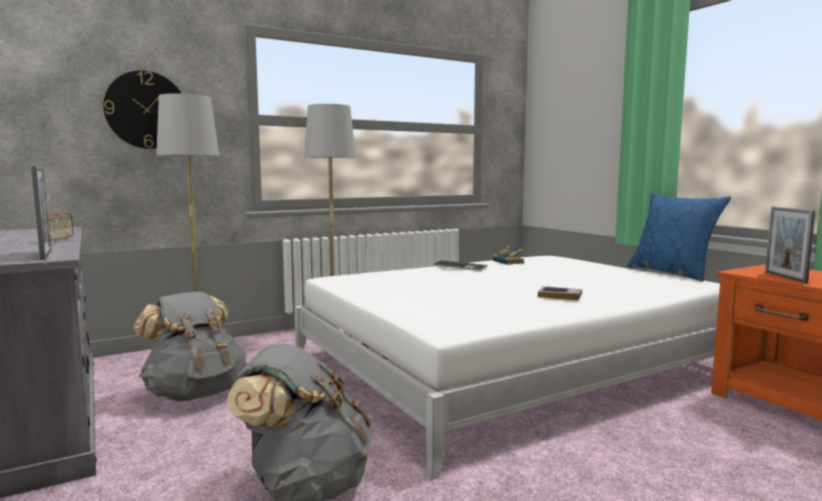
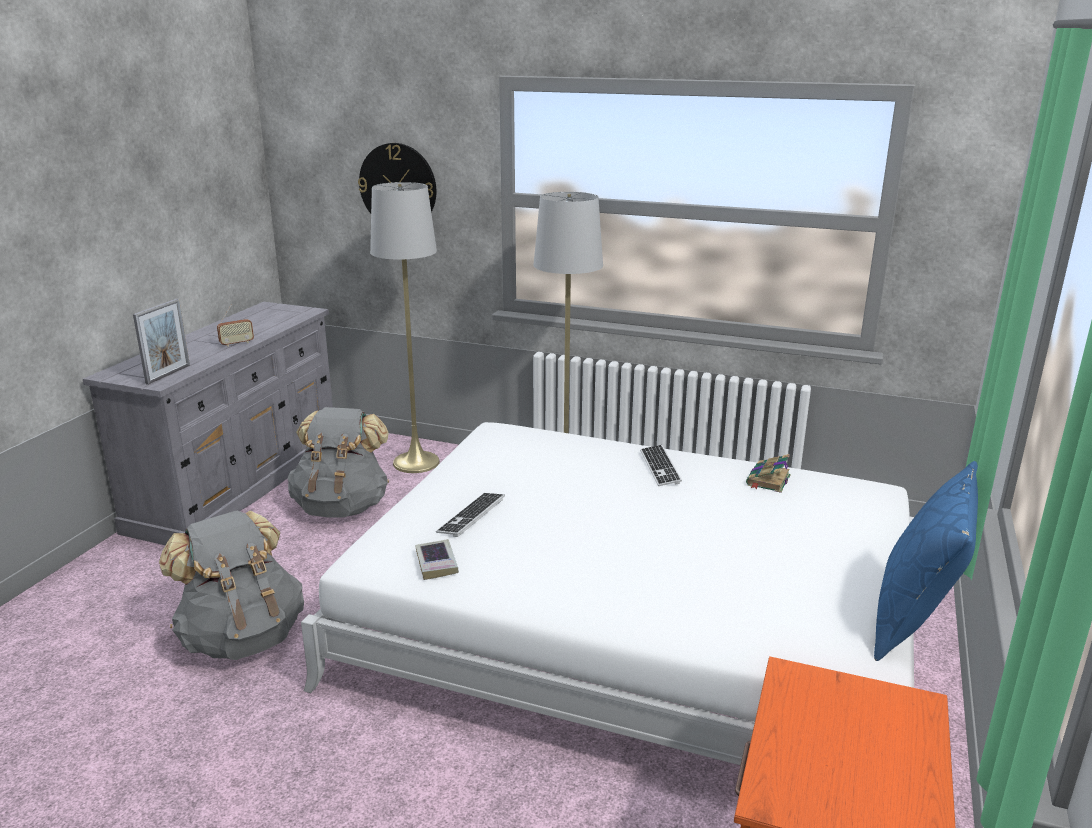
camera: 50 degrees right, 15 degrees up
book [538,286,582,300] -> book moved to [415,539,459,580]
picture frame [765,207,816,283] -> none
none -> keyboard [436,493,505,537]

